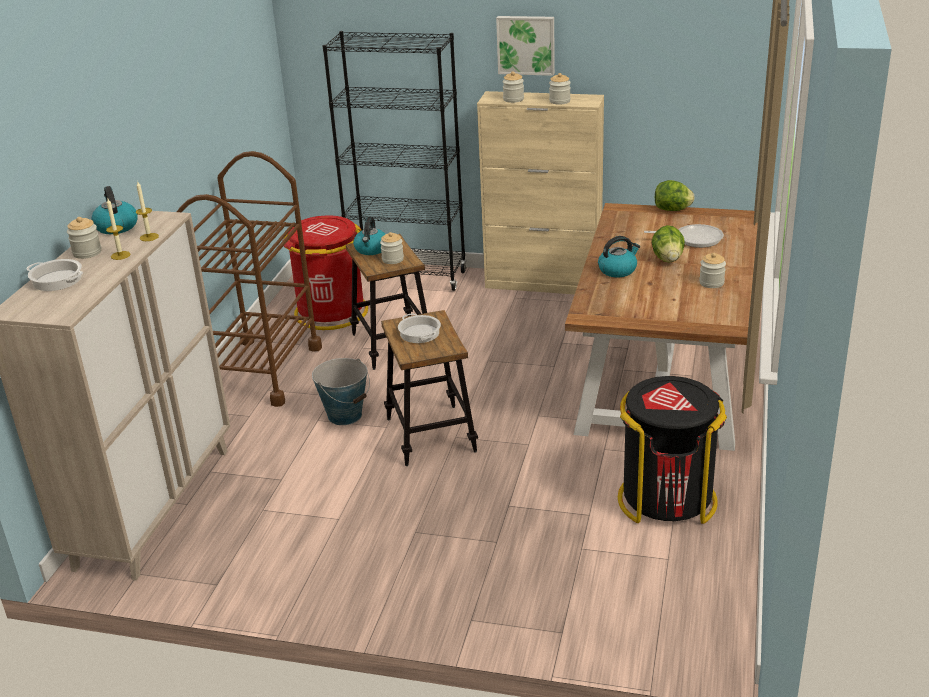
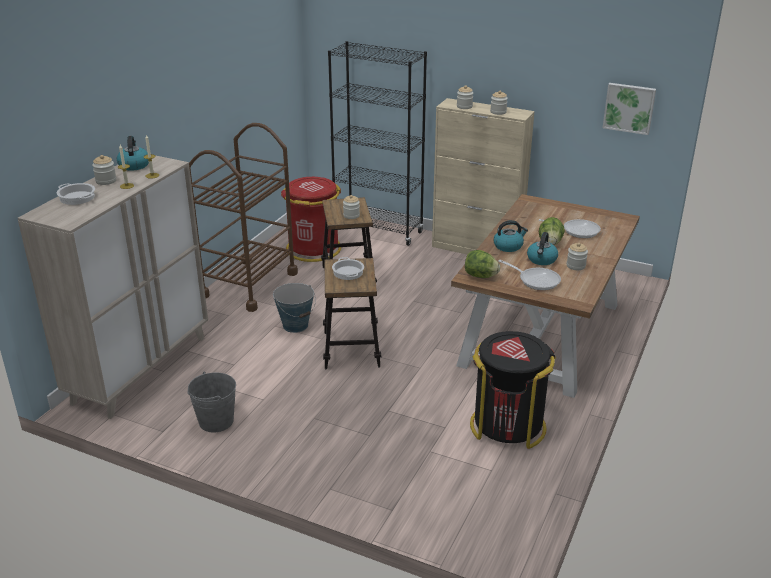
camera: 10 degrees right, 0 degrees up
kettle [353,217,385,255] -> kettle moved to [527,232,558,265]
picture [496,16,555,76] -> picture moved to [603,83,656,135]
lettuce [655,180,695,211] -> lettuce moved to [465,250,500,278]
none -> grey bucket [187,372,236,432]
none -> frying pan [499,260,561,290]

